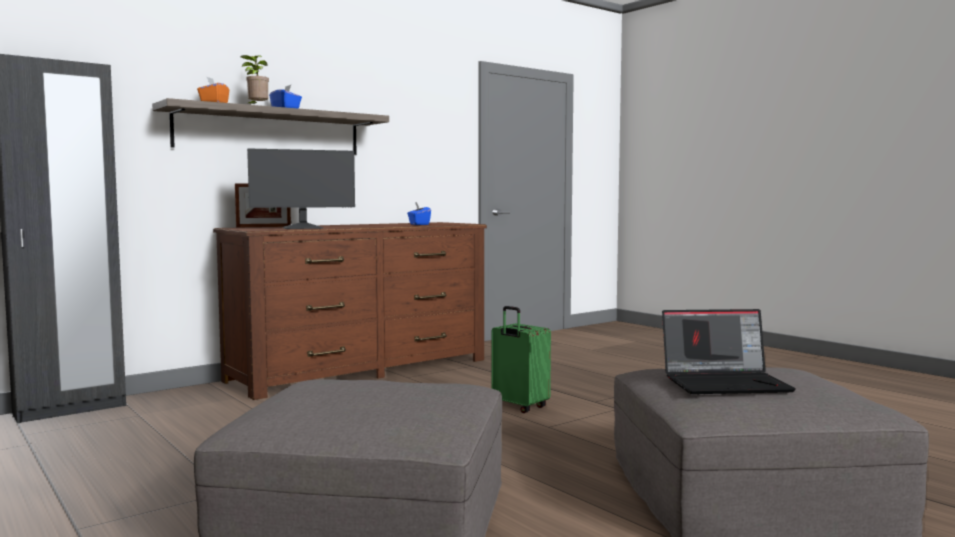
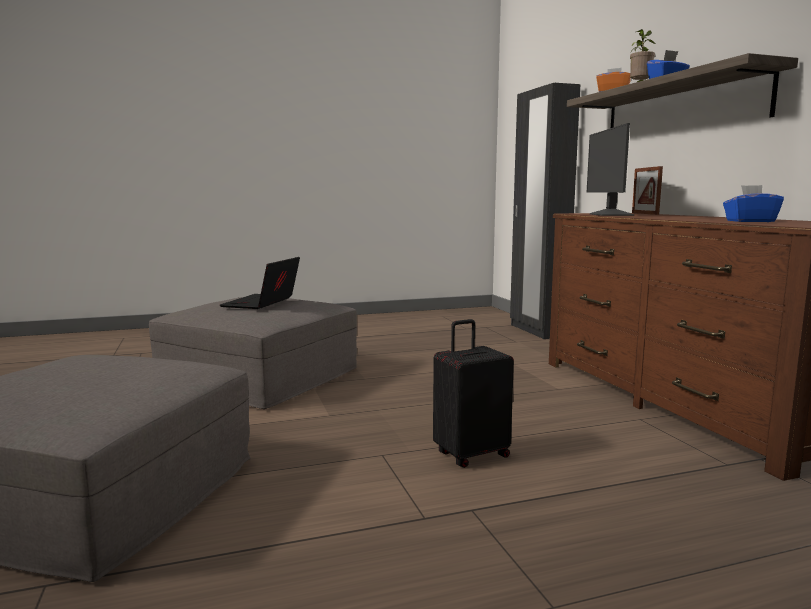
camera: 110 degrees right, 5 degrees up
green suitcase [491,306,551,413] -> black suitcase [433,319,514,468]
laptop [662,309,796,394] -> laptop moved to [220,257,300,309]

